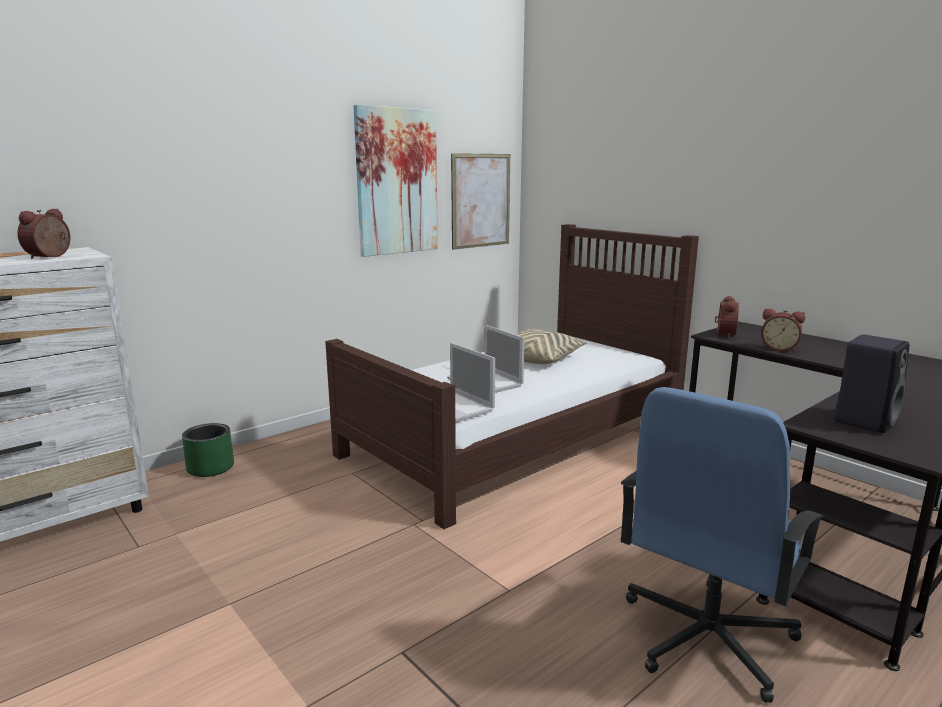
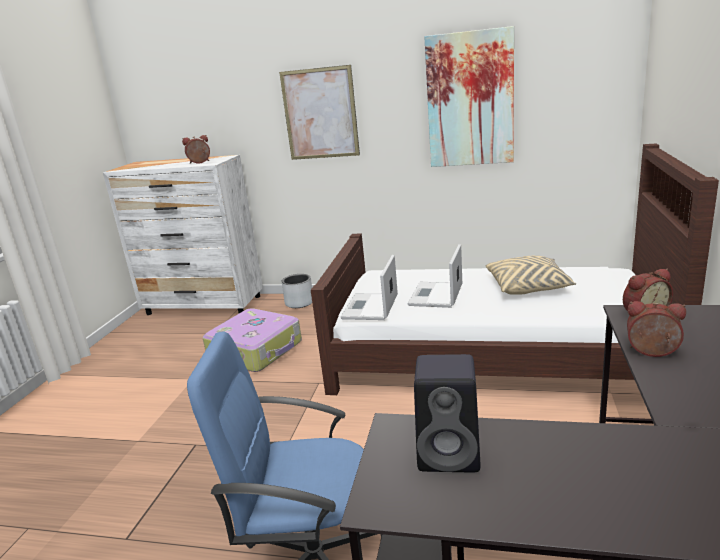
camera: 55 degrees right, 5 degrees up
green planter [182,423,234,477] -> grey planter [282,274,312,308]
picture [451,153,510,250] -> picture moved to [279,65,360,160]
alarm clock [761,309,805,352] -> alarm clock turned 120 degrees clockwise [627,301,686,357]
none -> suitcase [202,308,302,372]

